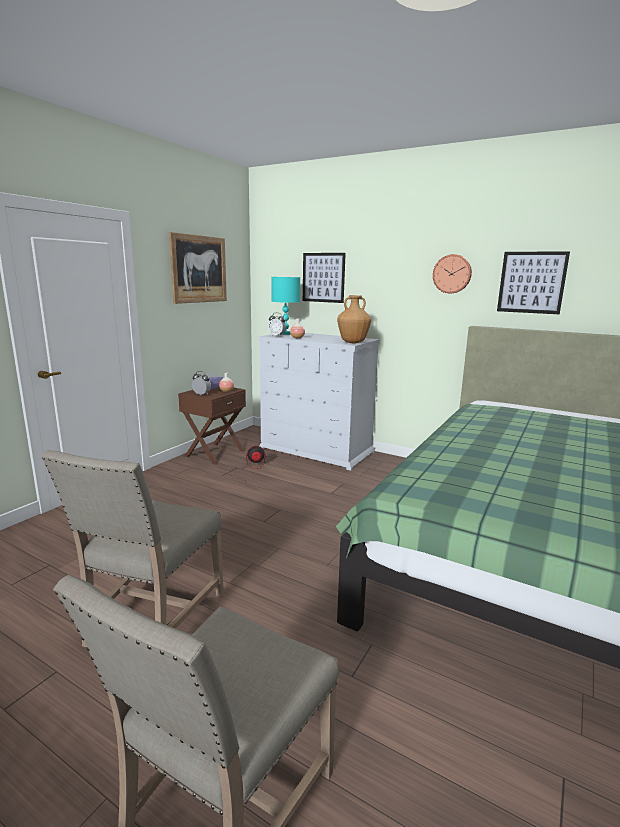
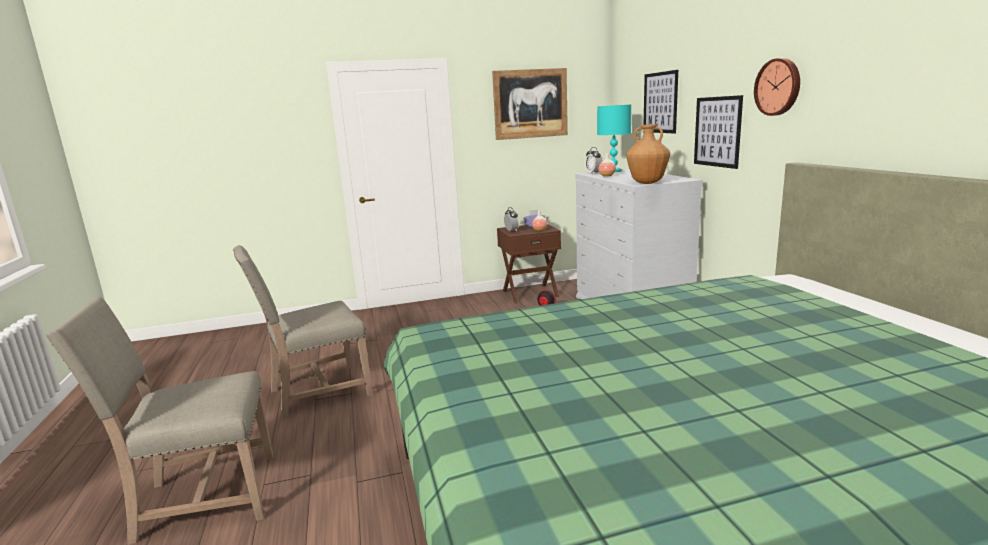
camera: 45 degrees right, 0 degrees up
picture [497,251,570,314] -> picture moved to [694,95,743,169]

